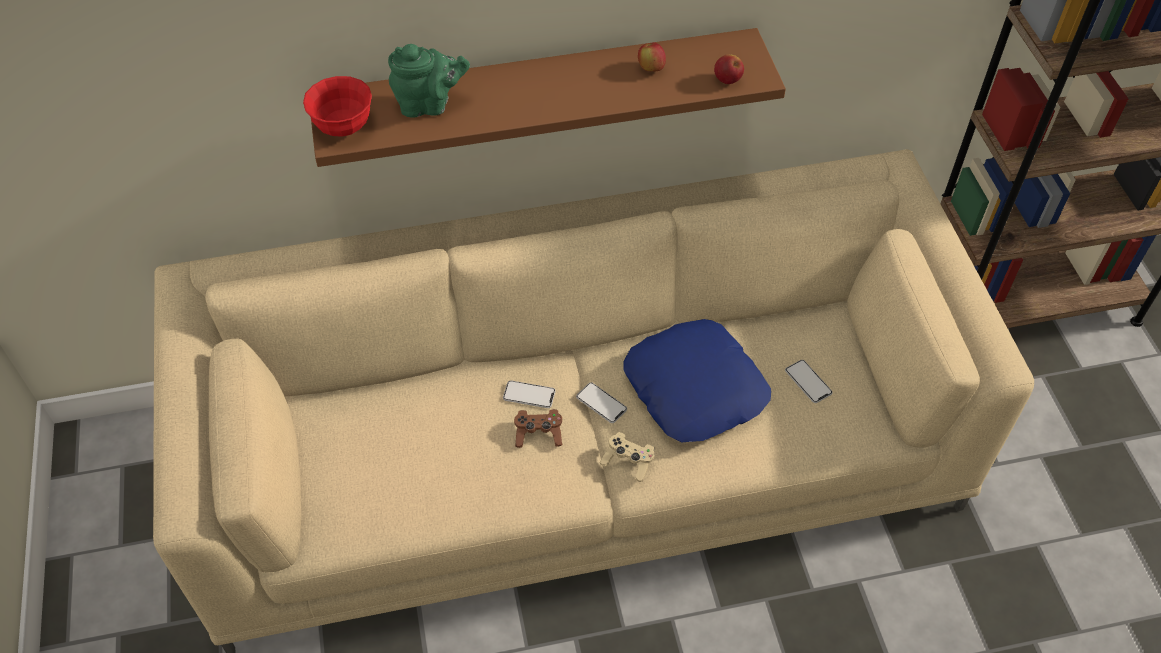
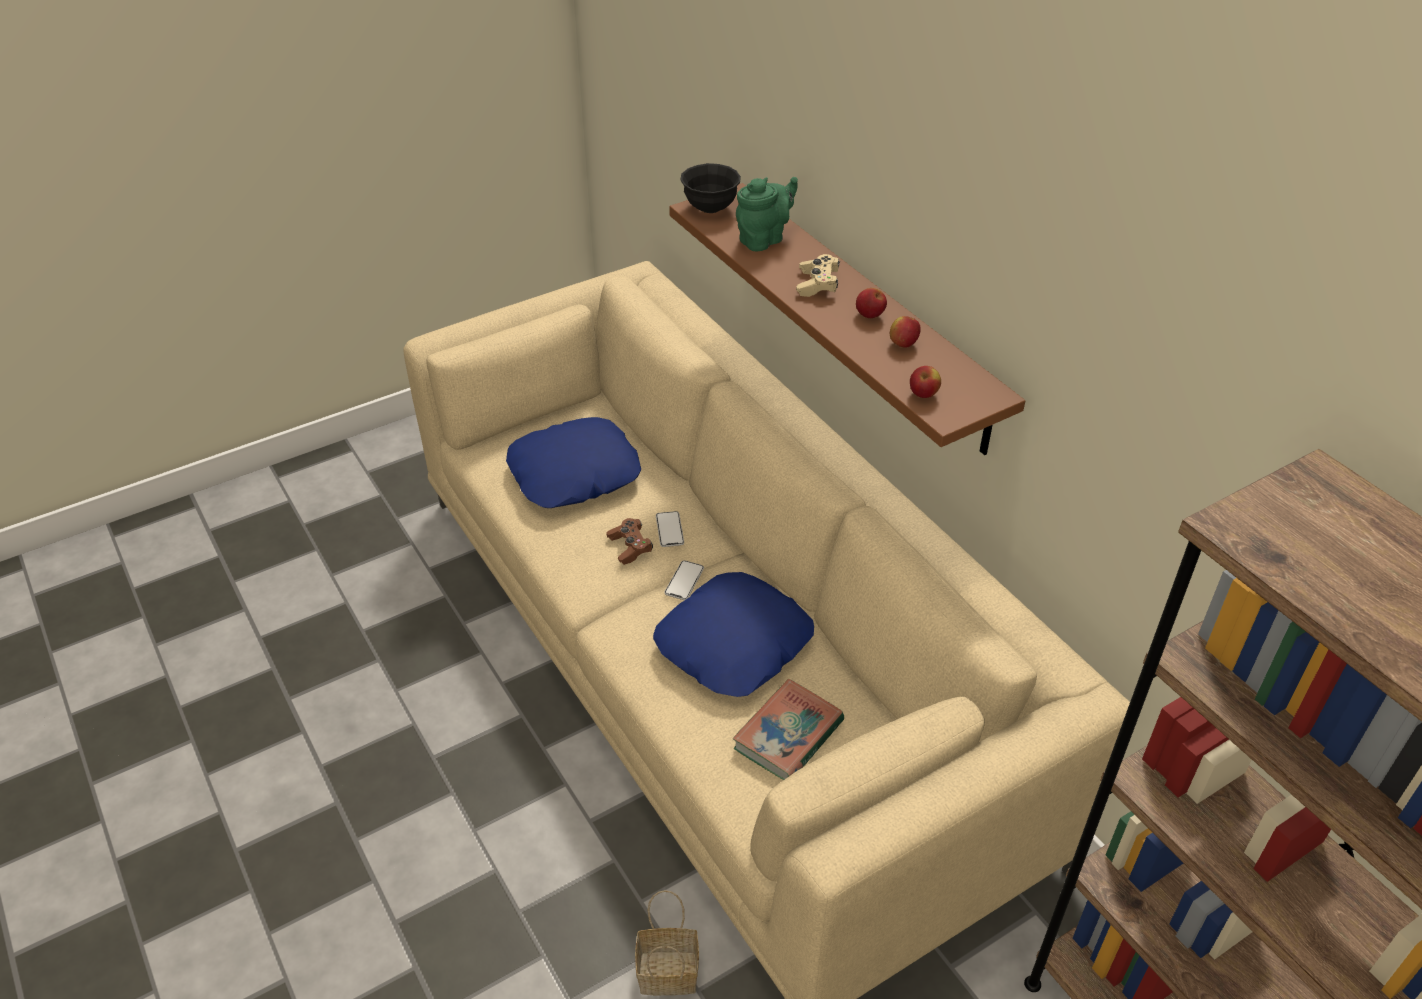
camera: 70 degrees right, 10 degrees down
red bowl [303,76,372,136] -> black bowl [680,163,741,213]
green teapot [388,44,470,118] -> green teapot turned 105 degrees counterclockwise [736,177,798,251]
beige game controller [600,432,655,482] -> beige game controller moved to [796,254,840,297]
phone [785,360,833,403] -> book [733,679,844,780]
none -> blue pillow [506,417,641,508]
none -> basket [635,890,699,996]
none -> apple [856,288,887,318]

